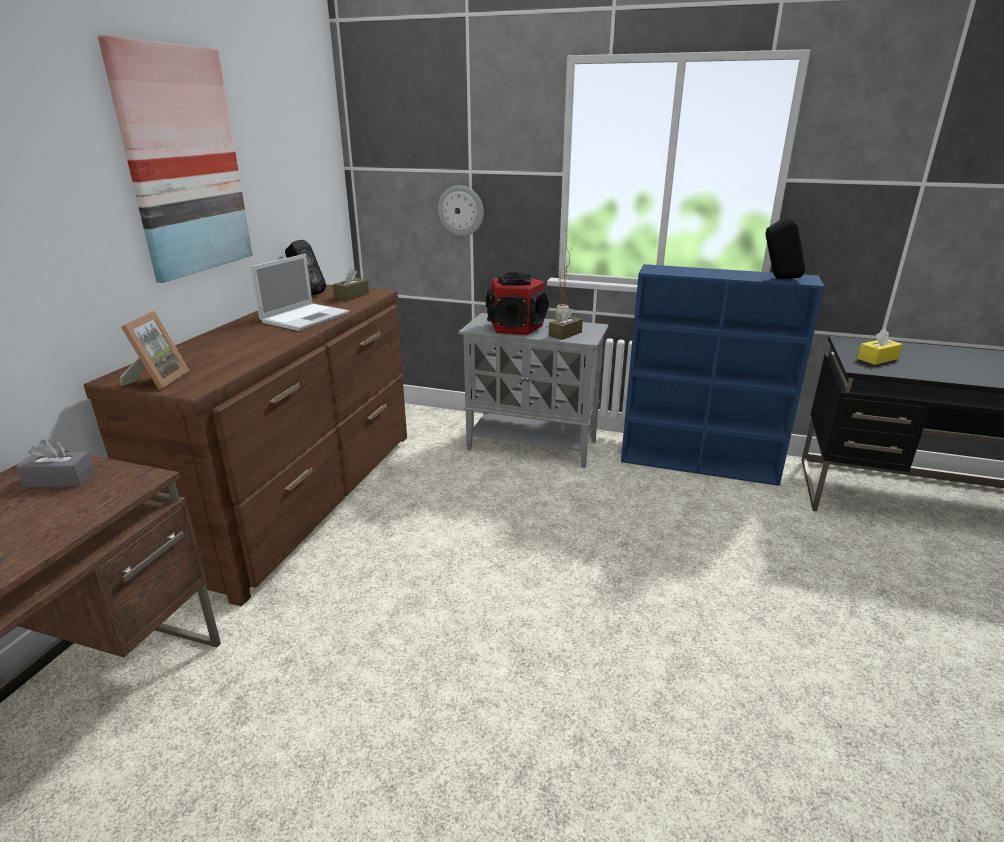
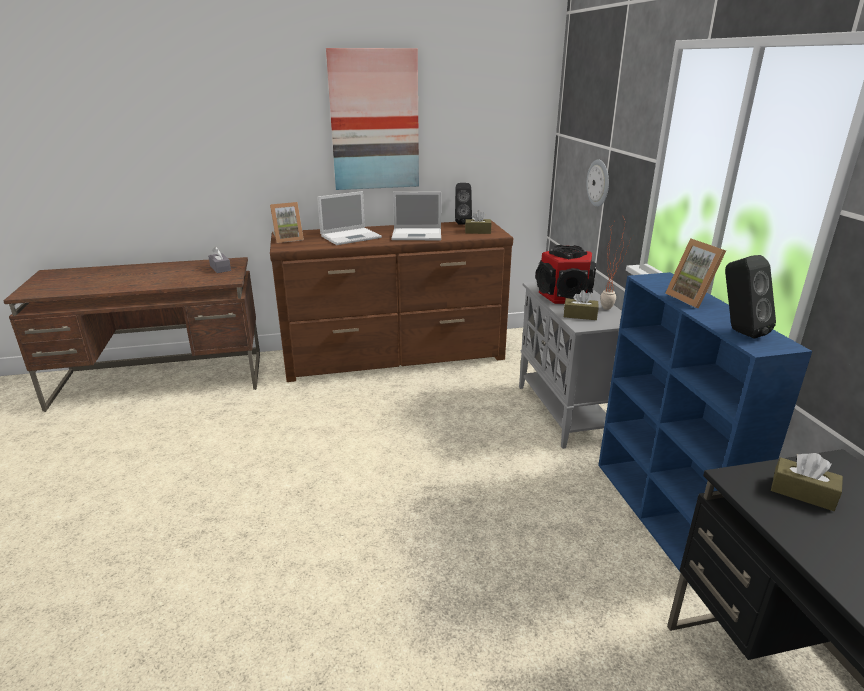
camera: 60 degrees right, 0 degrees up
yellow tissue box [857,328,903,365] -> brown tissue box [771,453,843,511]
none -> laptop [317,191,382,245]
none -> picture frame [666,238,726,308]

